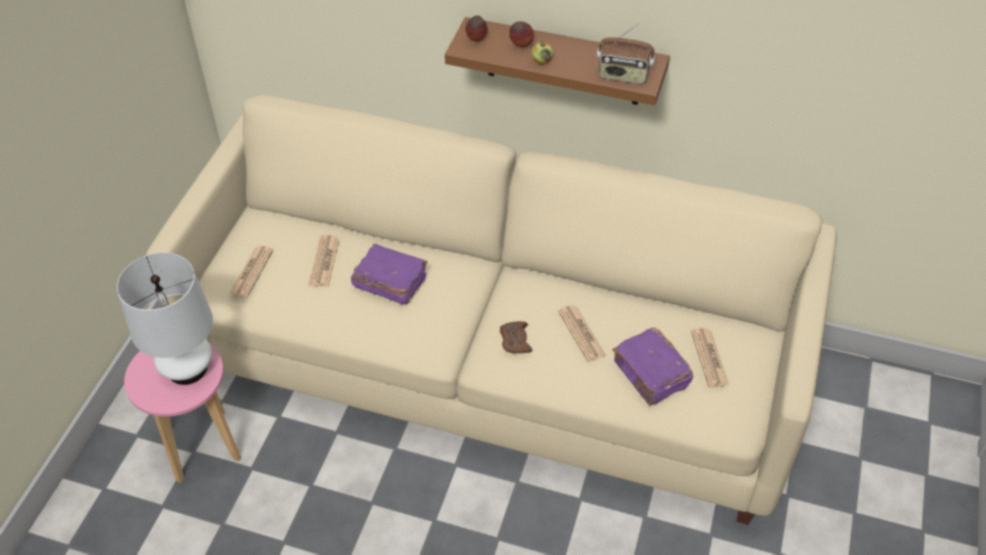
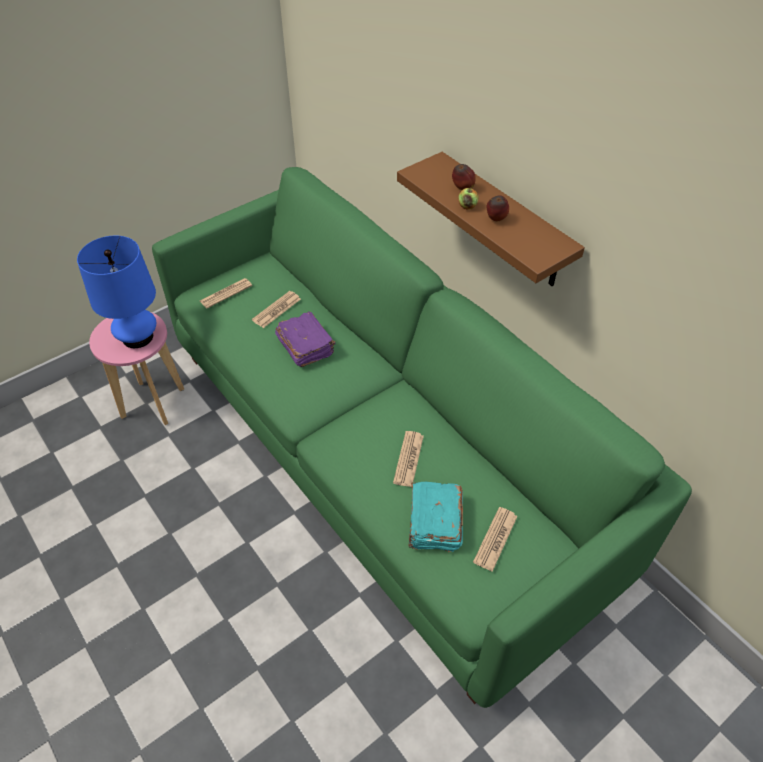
camera: 35 degrees right, 0 degrees up
white table lamp [117,253,213,385] -> blue table lamp [77,236,156,348]
beige sofa [145,95,837,525] -> green sofa [152,167,692,708]
apple [465,15,488,42] -> apple moved to [487,195,509,221]
brown game controller [500,321,532,353] -> none
radio [597,23,655,84] -> none
purple book [613,328,693,406] -> turquoise book [409,481,463,553]

